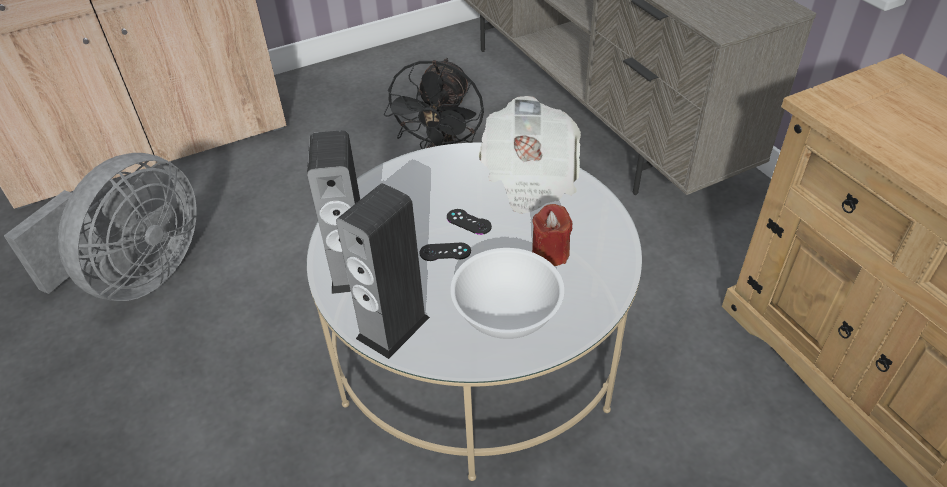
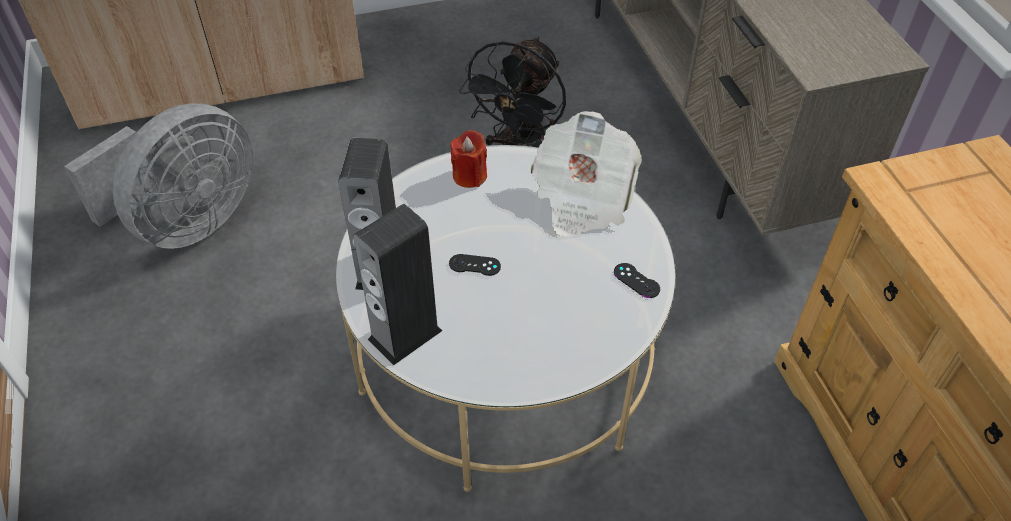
camera: 10 degrees right, 5 degrees up
black game controller [447,209,492,235] -> black game controller moved to [614,263,660,298]
white bowl [451,248,564,339] -> none
red candle [532,204,572,266] -> red candle moved to [450,130,487,188]

